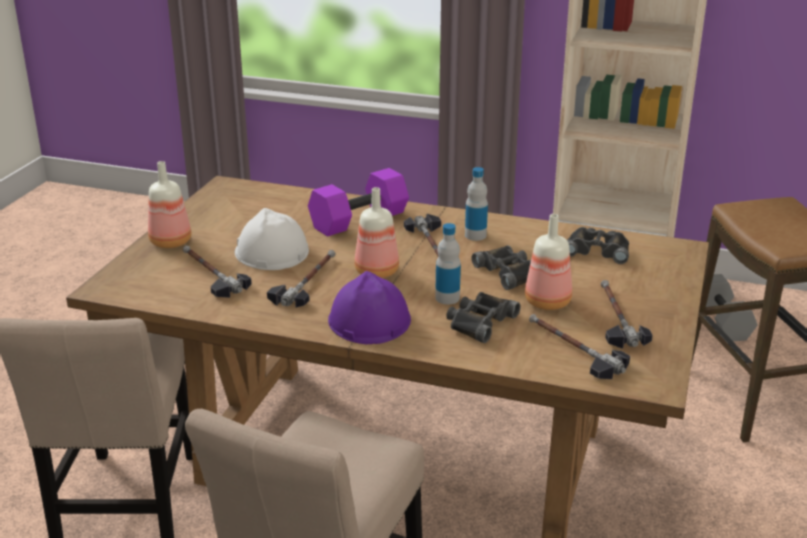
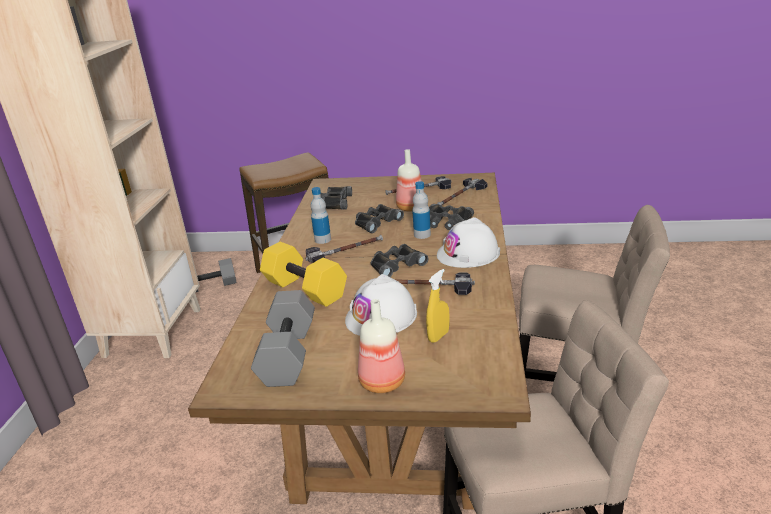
camera: 100 degrees left, 0 degrees up
hammer [183,245,252,298] -> yellow spray bottle [426,269,450,343]
purple dumbbell [308,168,409,237] -> yellow dumbbell [260,242,347,307]
purple hard hat [328,271,411,344] -> white hard hat [437,217,500,268]
bottle [354,187,399,278] -> black binoculars [370,244,429,277]
none -> grey dumbbell [251,290,315,387]

